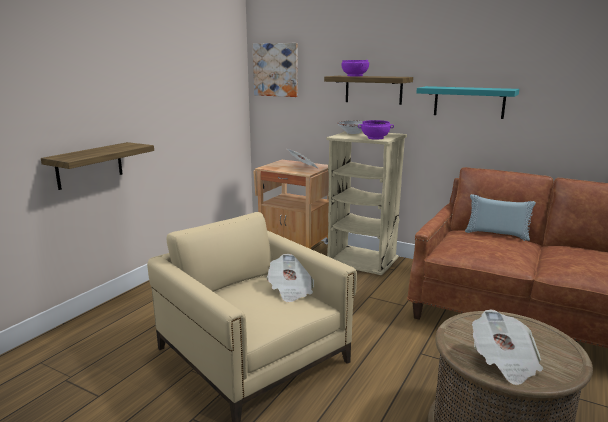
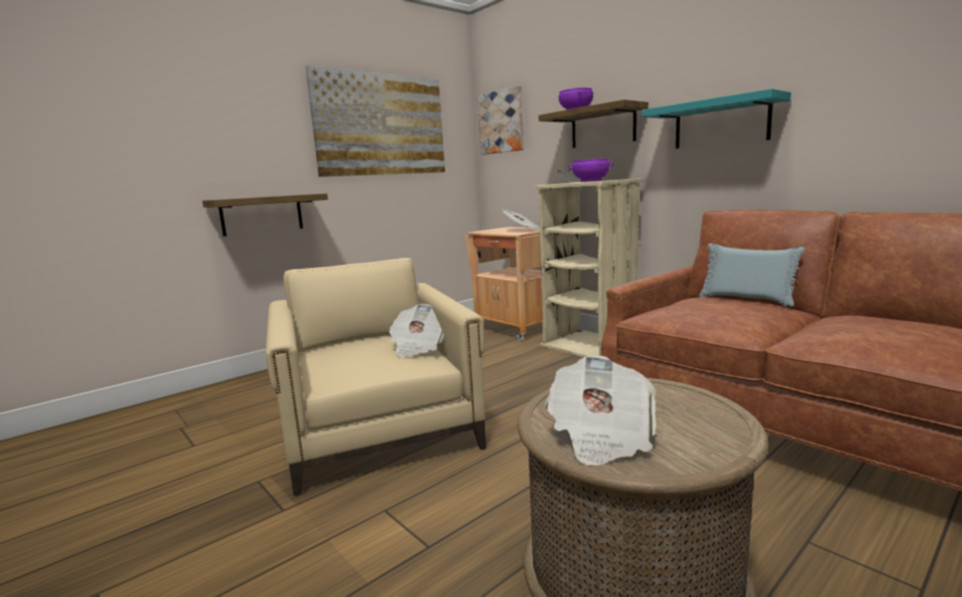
camera: 20 degrees right, 5 degrees down
none -> picture [305,65,445,177]

